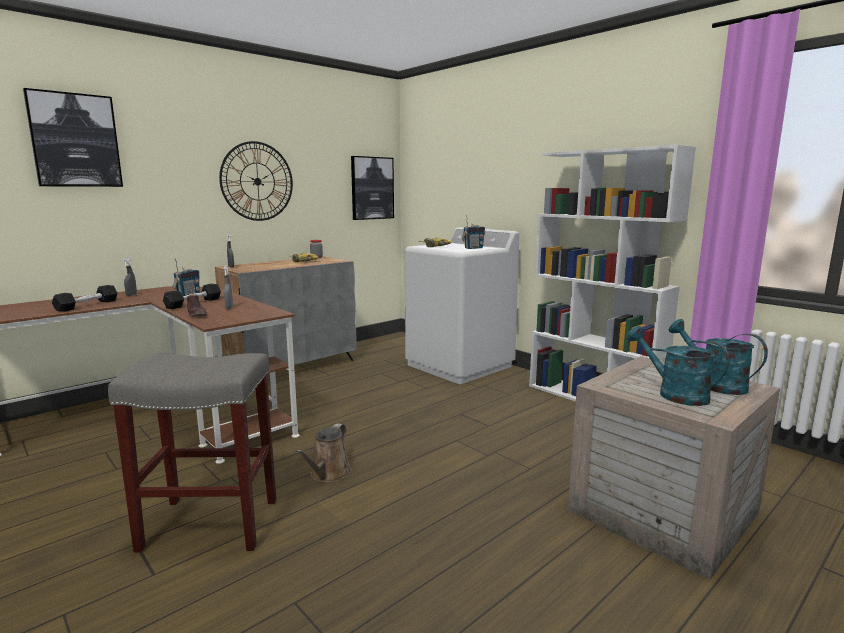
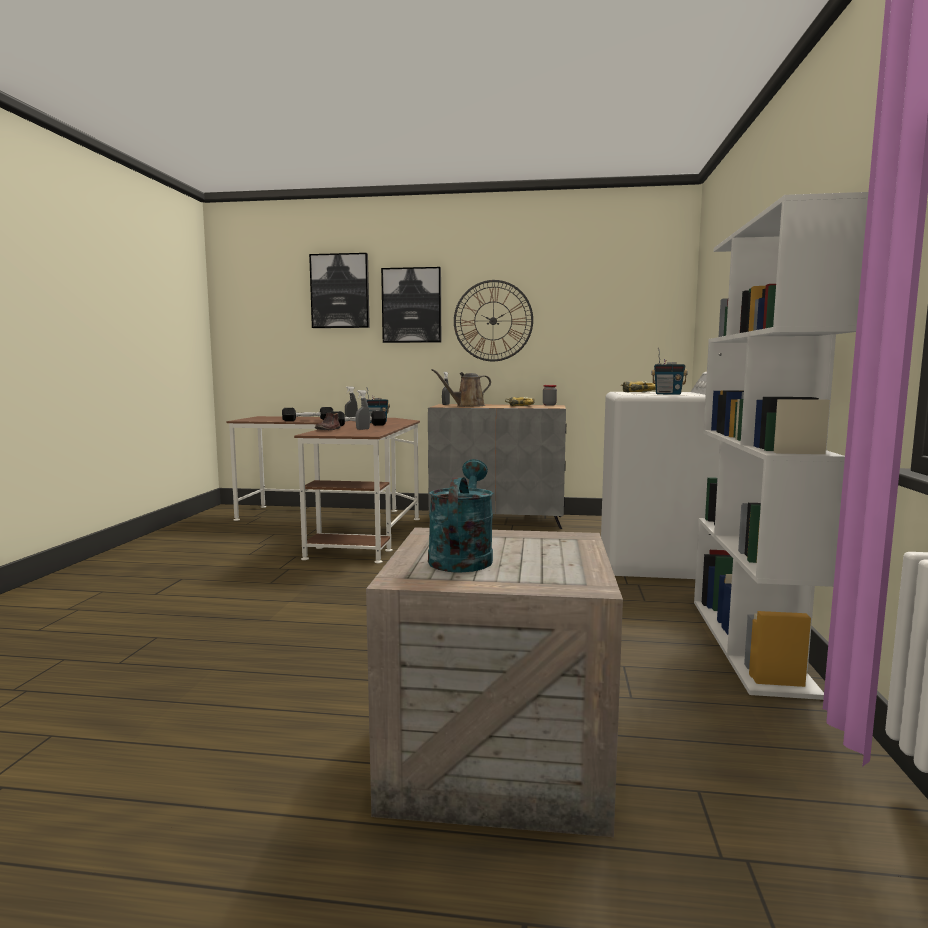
camera: 50 degrees right, 5 degrees down
grey stool [108,353,276,553] -> none
brown watering can [296,423,351,483] -> brown watering can moved to [432,369,491,407]
picture [351,156,394,220] -> picture moved to [381,267,441,343]
turquoise watering can [669,319,768,395] -> none

